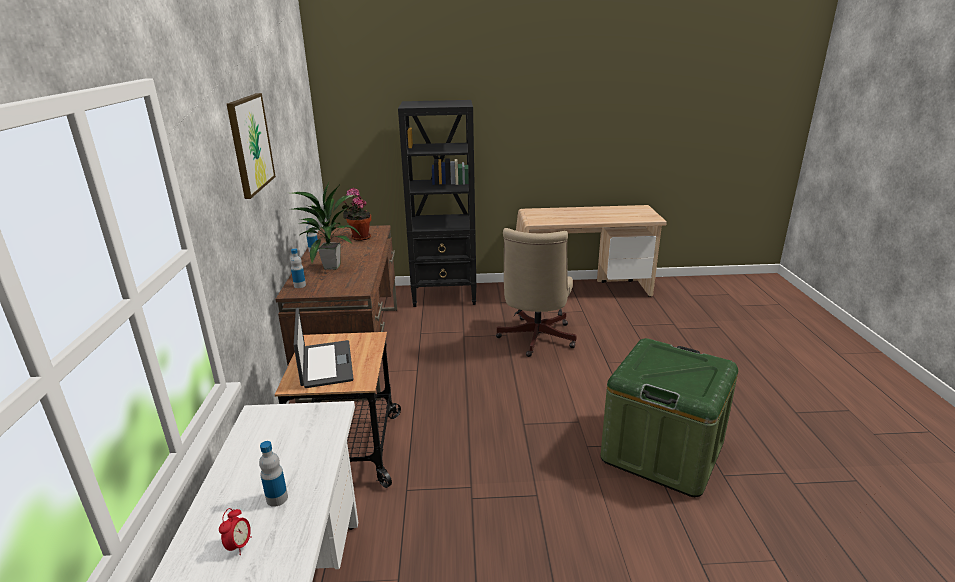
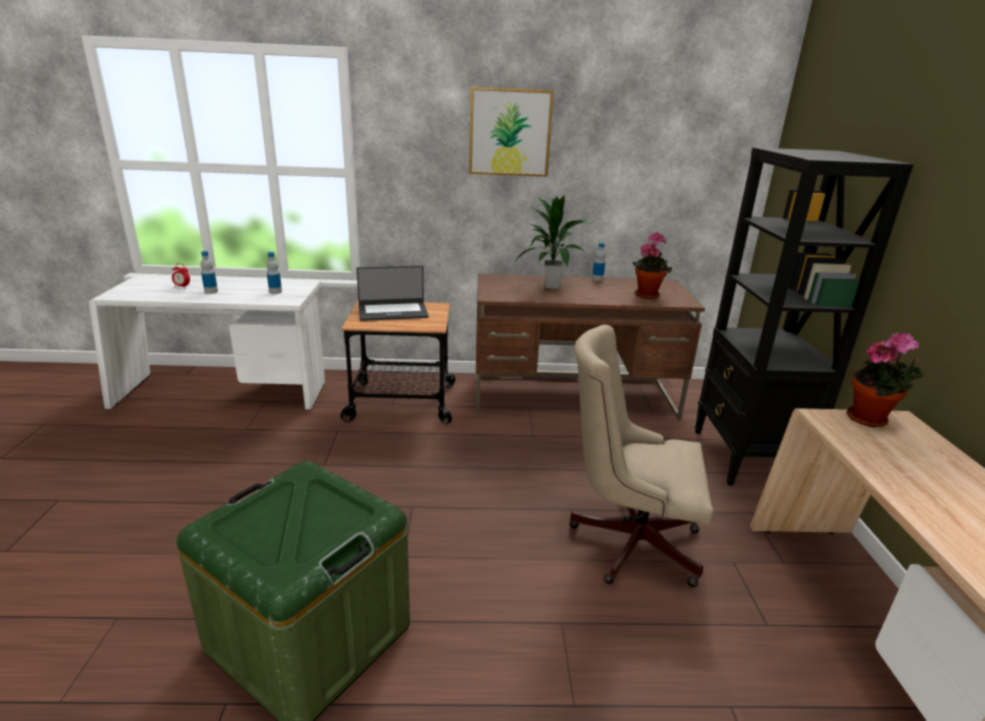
camera: 90 degrees right, 0 degrees up
bottle [290,249,306,288] -> bottle moved to [266,252,282,294]
none -> potted plant [847,333,923,427]

